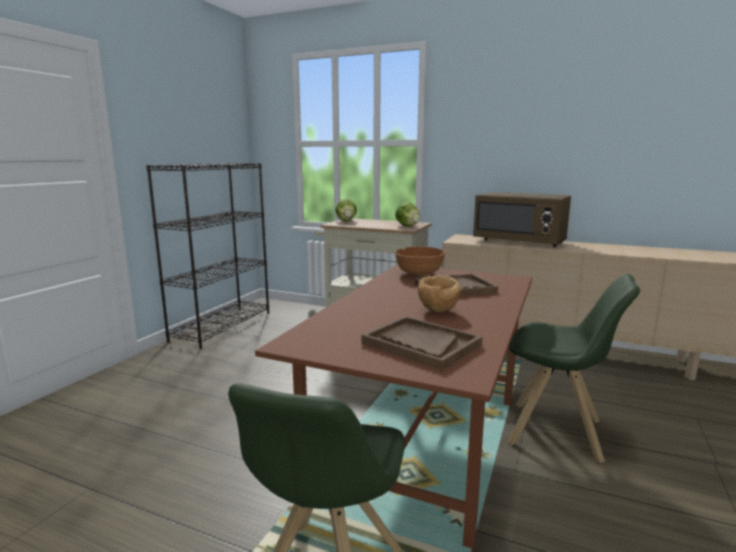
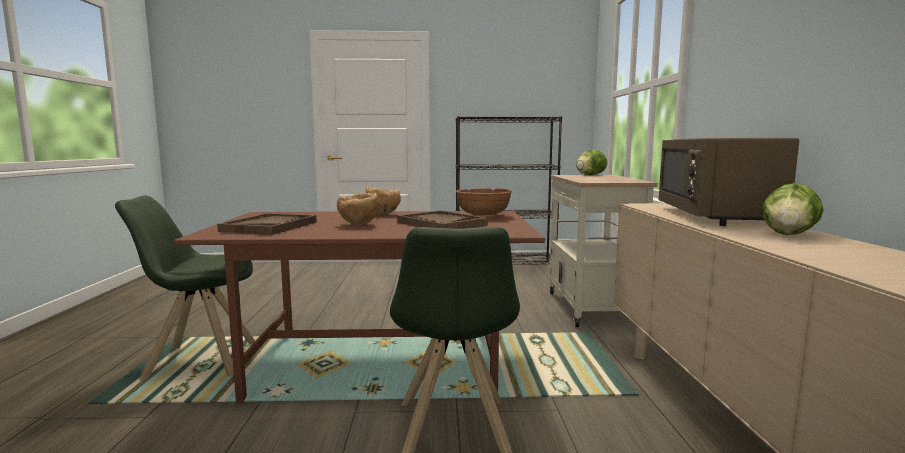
camera: 65 degrees right, 5 degrees down
lettuce [395,202,420,227] -> lettuce moved to [762,183,824,235]
none -> brown bowl [366,187,401,215]

